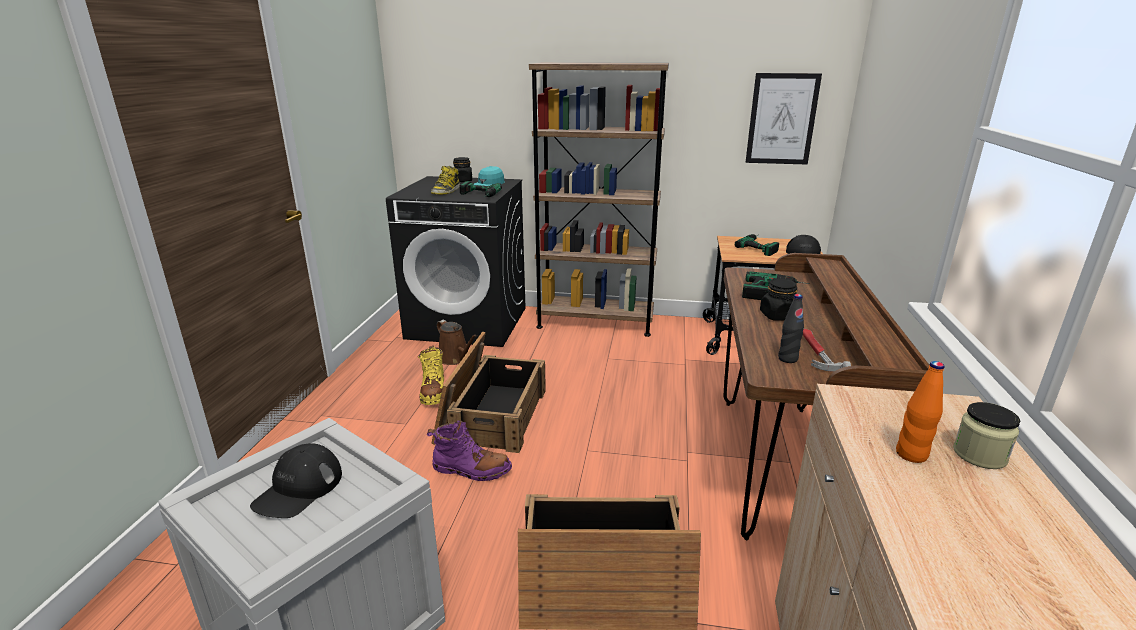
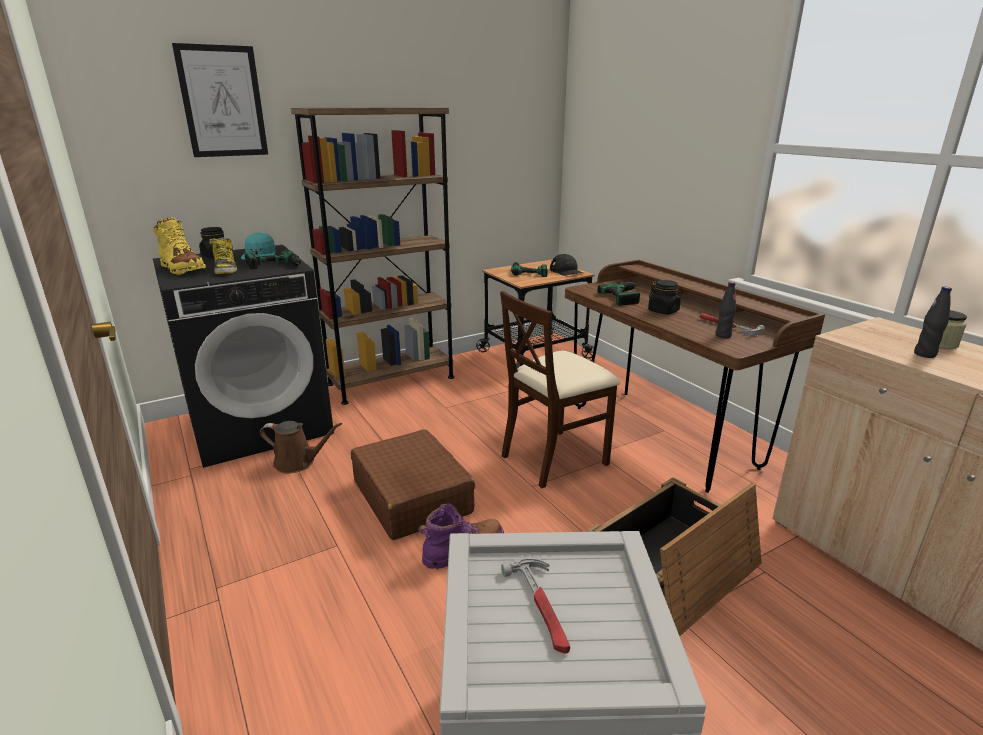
camera: 40 degrees left, 0 degrees up
black cap [250,443,342,518] -> hammer [501,557,570,654]
yellow boot [418,345,444,405] -> yellow boot moved to [153,217,206,275]
crate [431,331,546,453] -> brown suitcase [351,429,475,540]
picture [746,73,822,165] -> picture moved to [172,43,268,157]
orange bottle [896,361,944,463] -> black bottle [914,286,952,358]
none -> beige chair [500,291,620,488]

